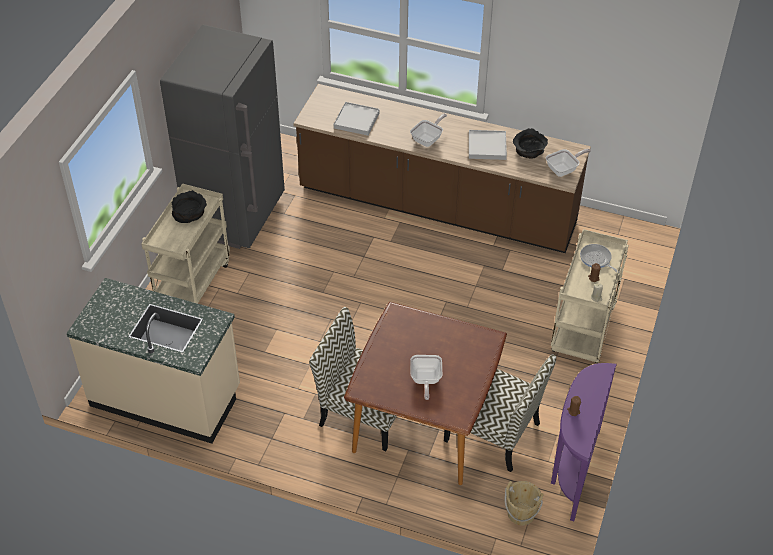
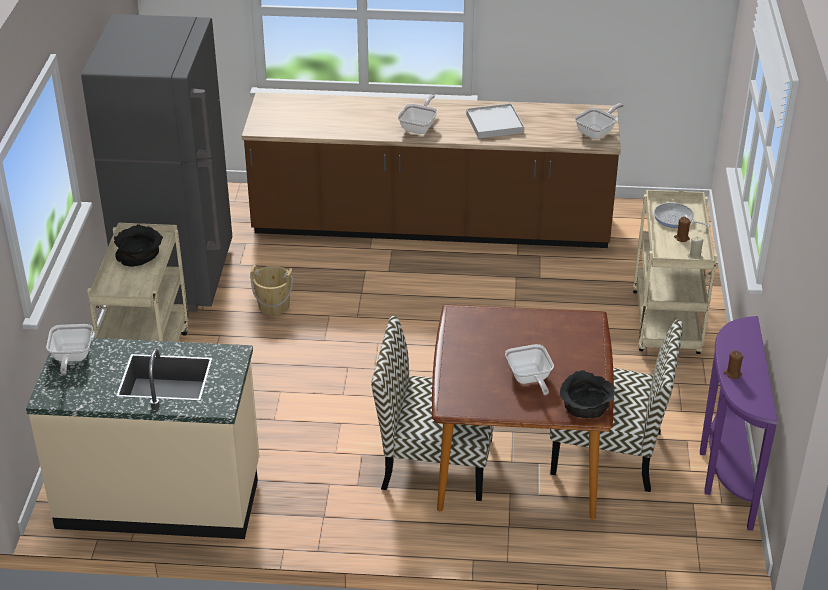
camera: 15 degrees left, 10 degrees down
white tray [334,102,380,136] -> none
beige bucket [505,481,544,525] -> beige bucket moved to [250,265,293,315]
black bowl [513,128,548,159] -> black bowl moved to [560,370,615,418]
none -> frying pan [46,324,93,375]

